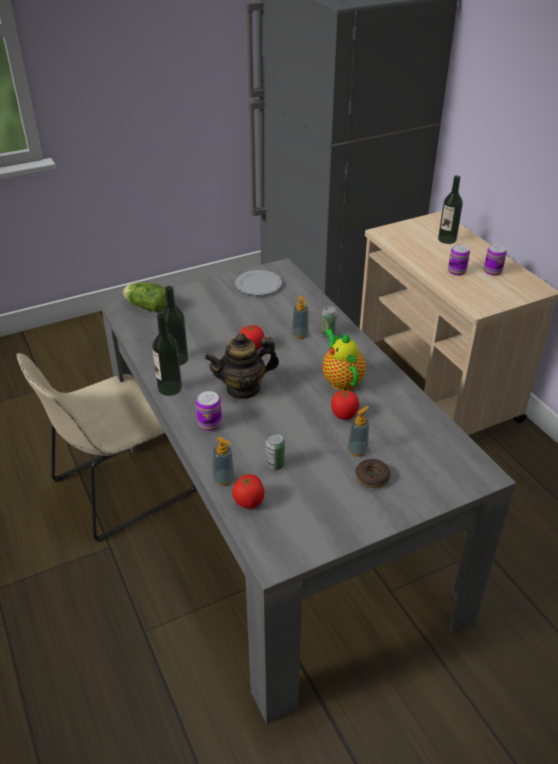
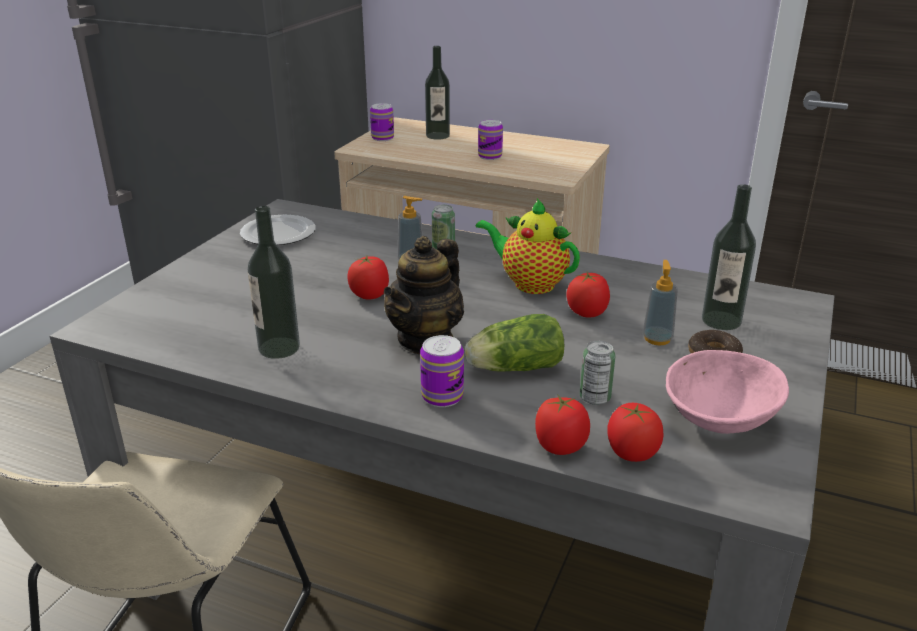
camera: 40 degrees left, 10 degrees down
lettuce [123,282,167,313] -> lettuce moved to [465,314,564,371]
bottle [152,313,182,396] -> bottle moved to [702,184,756,330]
soap dispenser [213,437,234,486] -> tomato [535,394,590,455]
can [484,244,507,276] -> can moved to [370,103,394,141]
none -> pink bowl [666,350,789,434]

